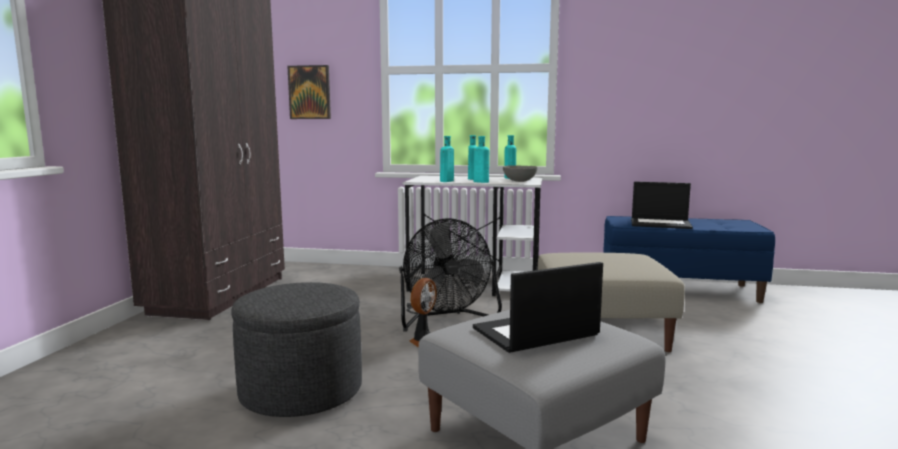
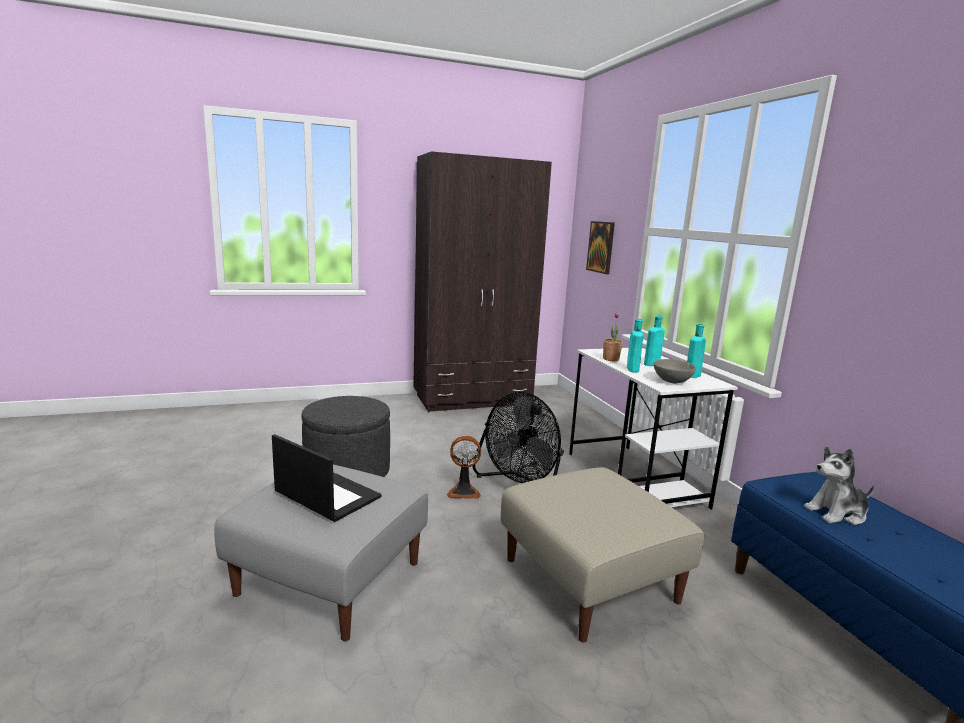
camera: 60 degrees right, 5 degrees up
turquoise bottle [440,136,454,182] -> potted plant [603,312,623,361]
laptop [631,182,693,229] -> plush toy [804,446,874,525]

